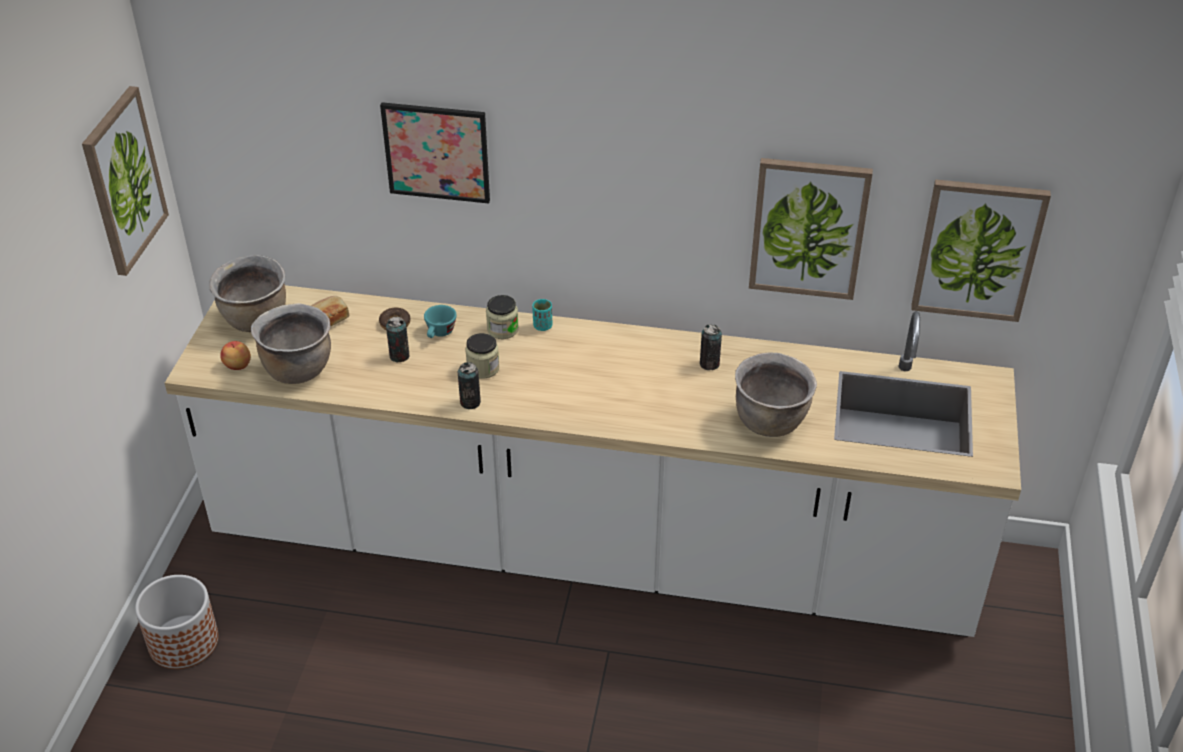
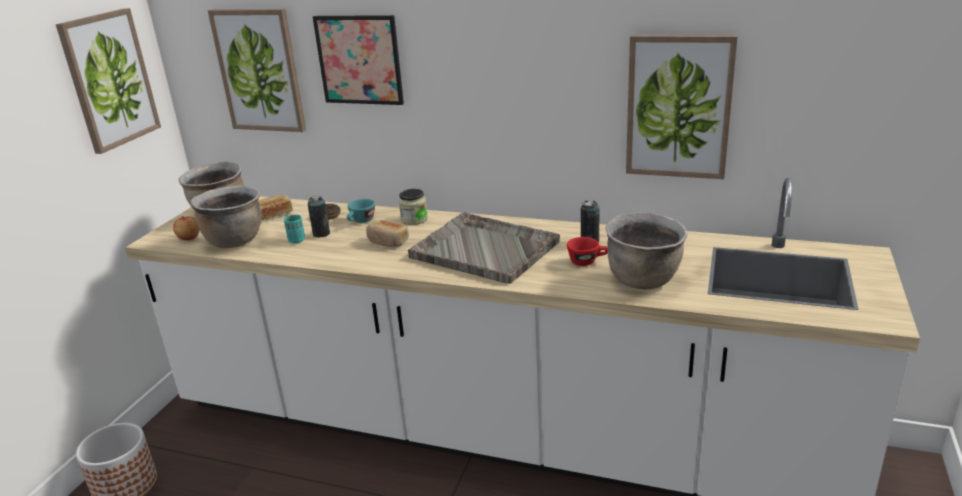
camera: 10 degrees right, 15 degrees down
can [458,362,481,409] -> none
jar [465,333,499,379] -> bread [366,220,409,247]
turquoise cup [532,299,552,331] -> turquoise cup moved to [284,215,305,243]
picture [911,179,1051,322] -> picture moved to [208,9,306,132]
none -> grey tray [408,213,560,284]
none -> red cup [567,237,607,266]

